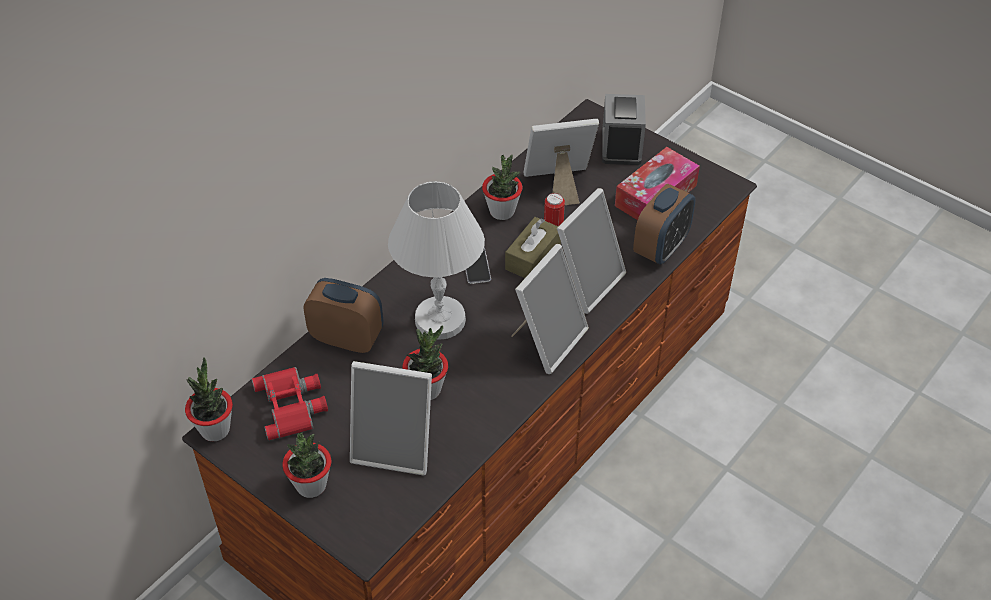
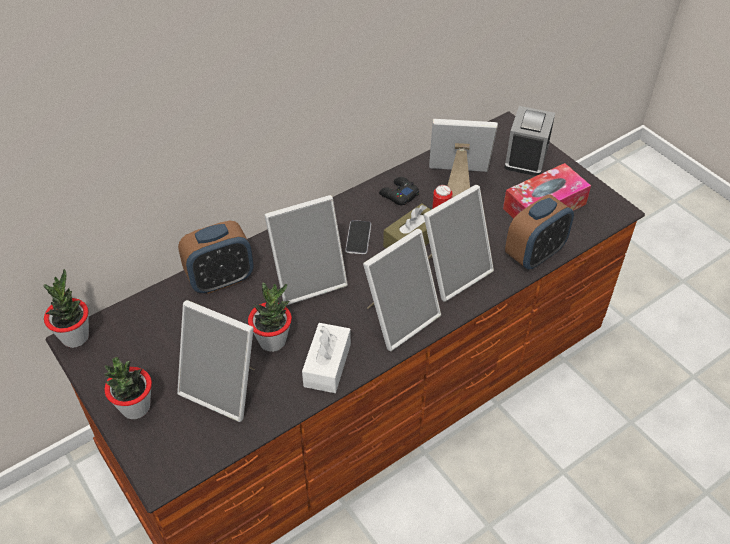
camera: 15 degrees right, 0 degrees up
red binoculars [252,367,328,440] -> none
alarm clock [304,278,383,353] -> alarm clock turned 120 degrees clockwise [178,221,253,294]
white table lamp [388,181,485,340] -> picture frame [264,195,348,306]
potted plant [482,155,522,220] -> black game controller [379,177,419,205]
none -> white tissue box [302,323,351,393]

